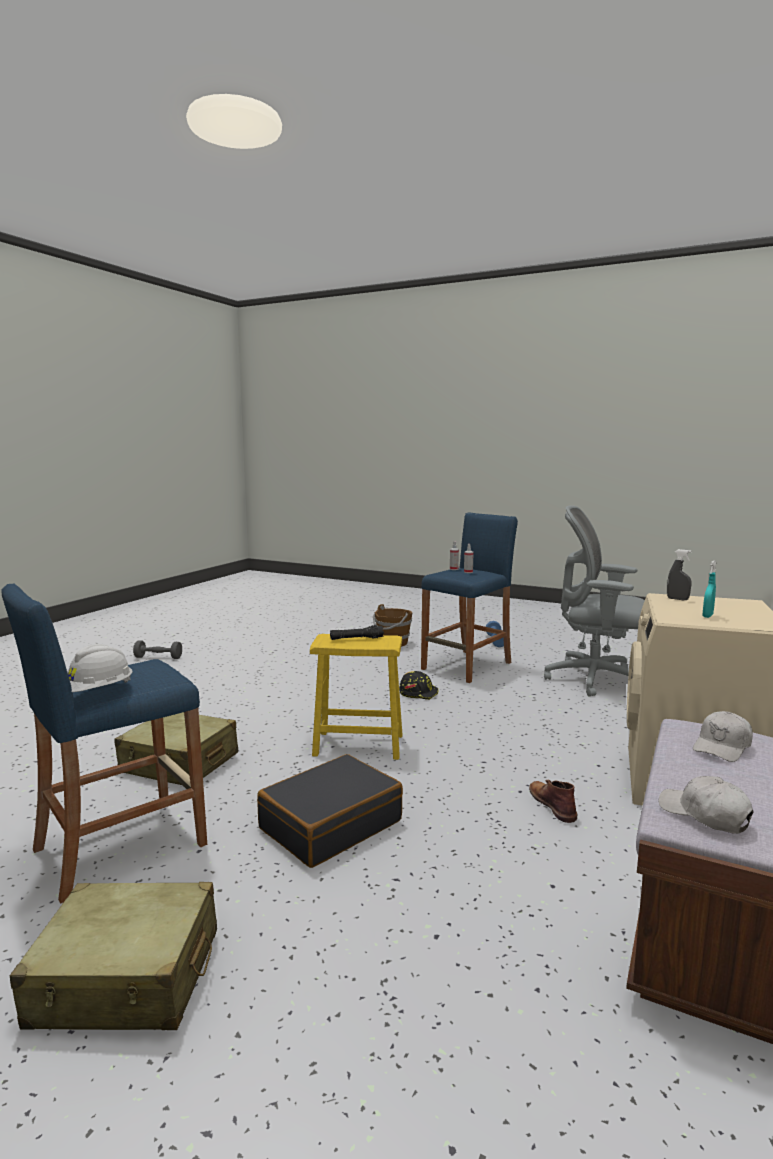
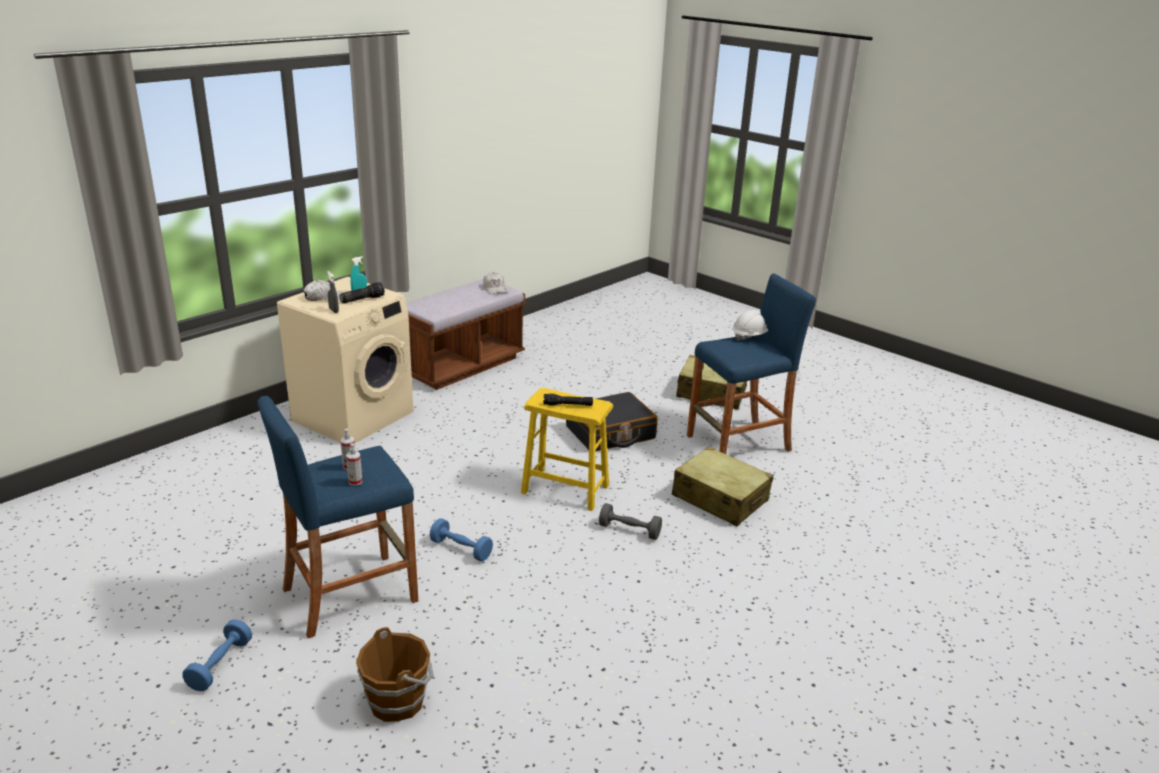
camera: 165 degrees left, 15 degrees up
grey dumbbell [133,640,182,659] -> grey dumbbell moved to [599,503,662,540]
black hard hat [399,671,438,700] -> blue dumbbell [430,518,493,561]
brown boot [529,780,577,823] -> none
grey office chair [544,506,645,696] -> none
white cap [693,711,753,762] -> white cap moved to [304,280,343,301]
none -> flashlight [339,282,385,304]

